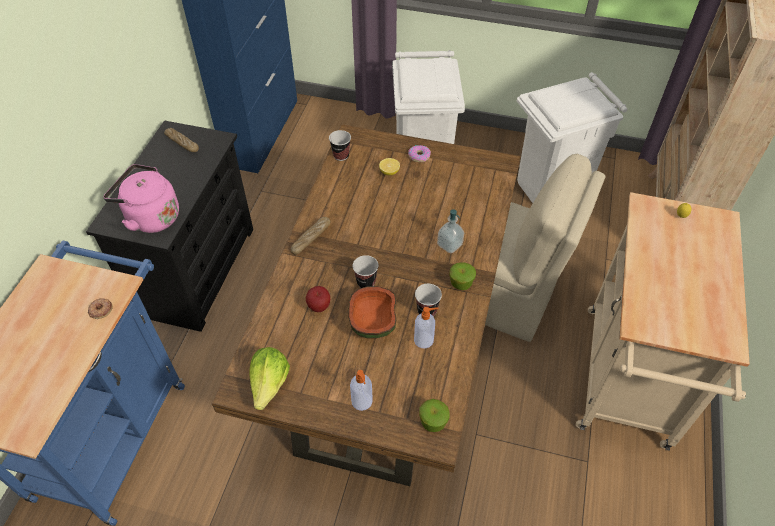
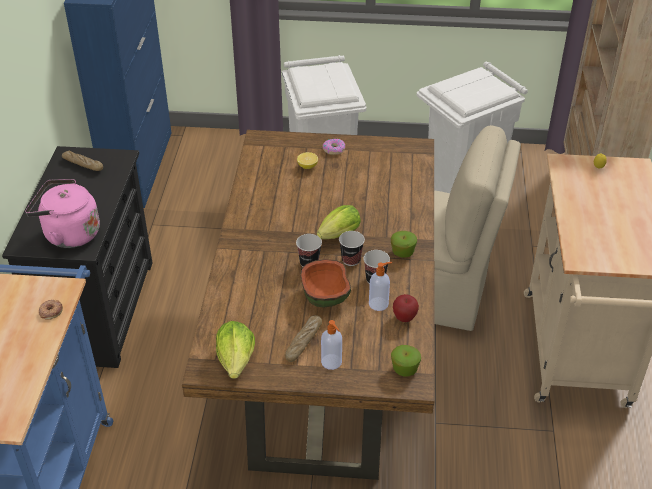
camera: 10 degrees left, 10 degrees down
bread [291,217,330,255] -> bread moved to [285,315,322,362]
apple [306,286,330,312] -> apple moved to [393,294,419,322]
cup [329,130,351,161] -> cup moved to [339,231,365,266]
soap dispenser [437,209,465,253] -> none
none -> lettuce [317,205,361,239]

